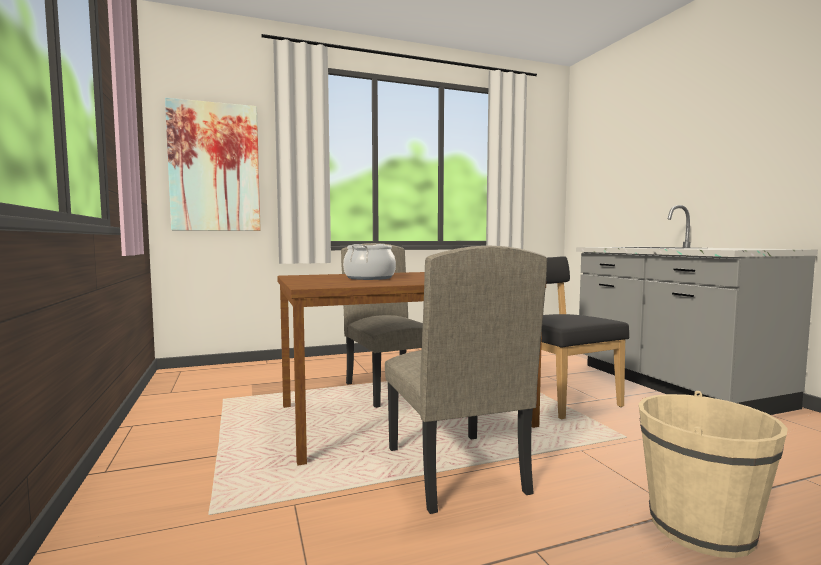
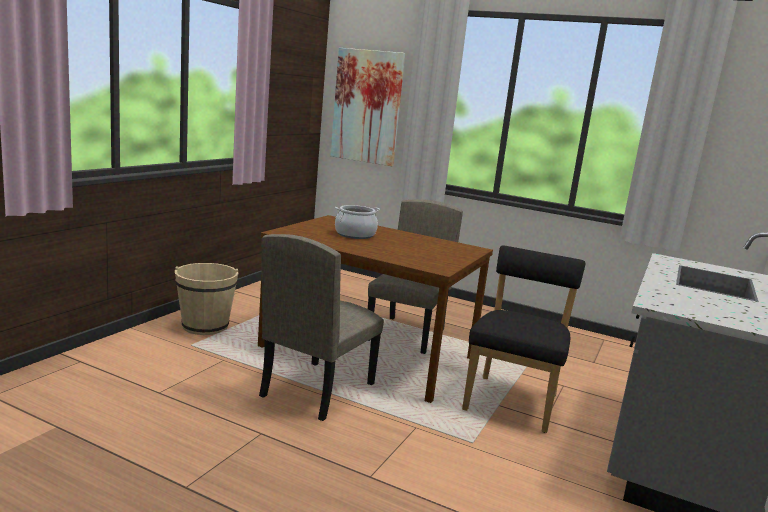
camera: 45 degrees right, 10 degrees up
beige bucket [639,391,788,558] -> beige bucket moved to [175,263,238,335]

